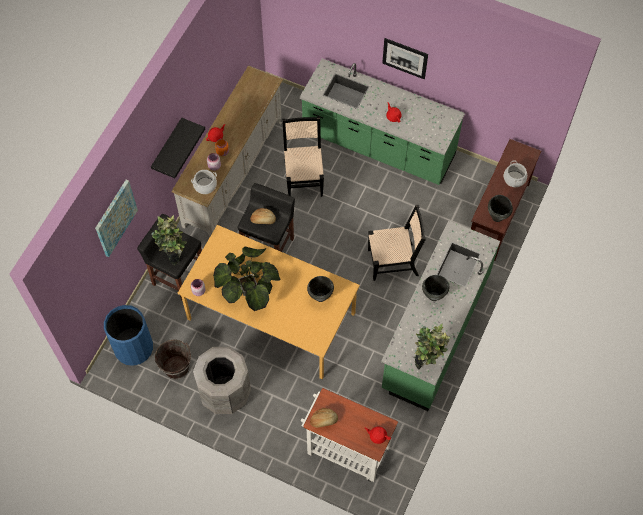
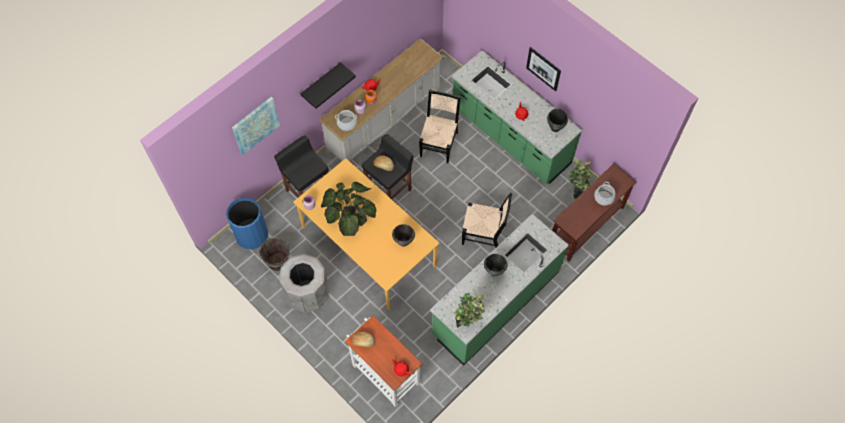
camera: 20 degrees right, 0 degrees up
potted plant [151,215,187,265] -> potted plant moved to [569,158,592,199]
black cooking pot [488,195,513,222] -> black cooking pot moved to [547,108,568,132]

